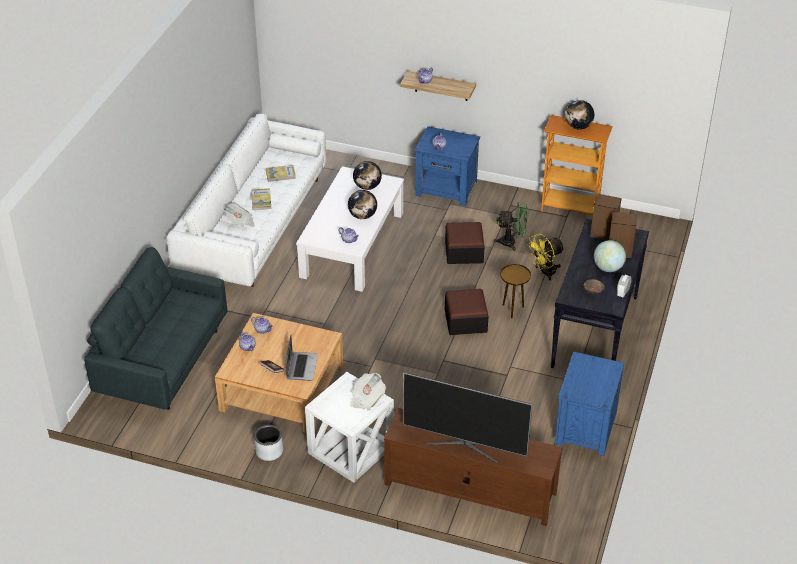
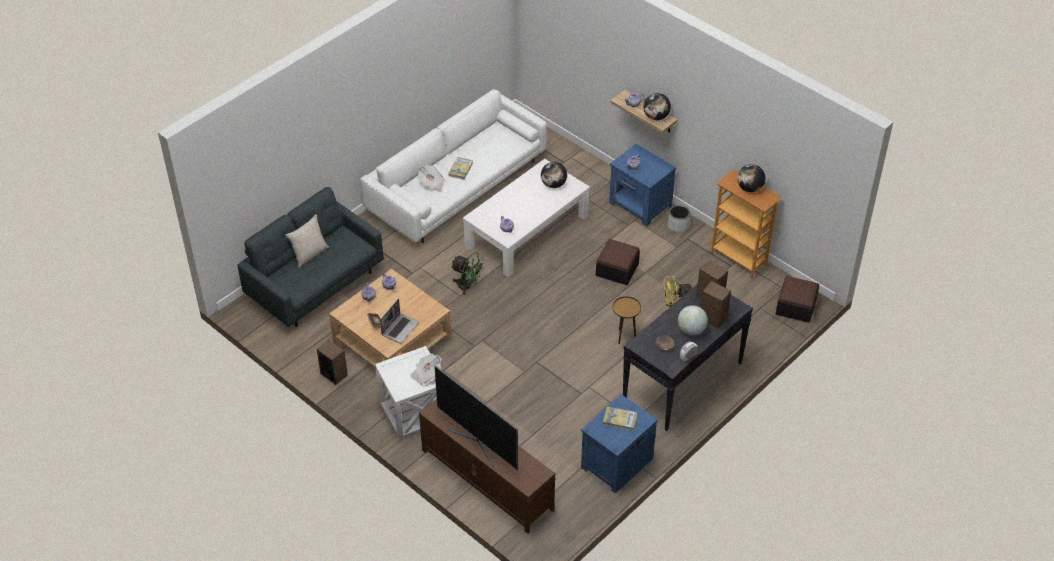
camera: 25 degrees right, 5 degrees up
grey planter [254,425,283,461] -> grey planter moved to [668,205,690,233]
book [266,165,296,182] -> book moved to [603,407,637,430]
globe [348,190,377,219] -> globe moved to [644,93,671,120]
ottoman [445,289,488,335] -> ottoman moved to [776,276,819,323]
green fan [494,202,527,251] -> green fan moved to [451,252,485,295]
none -> beige pillow [286,214,329,268]
none -> speaker [317,340,348,385]

